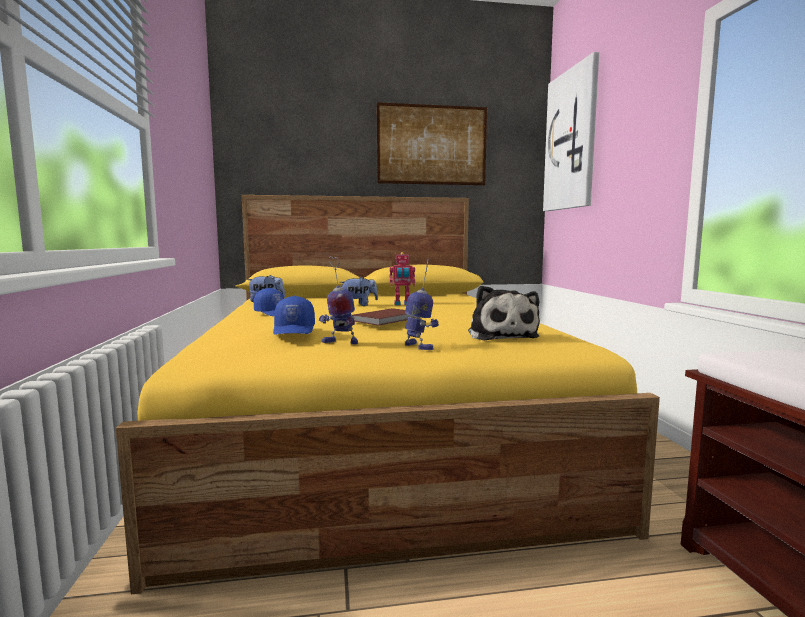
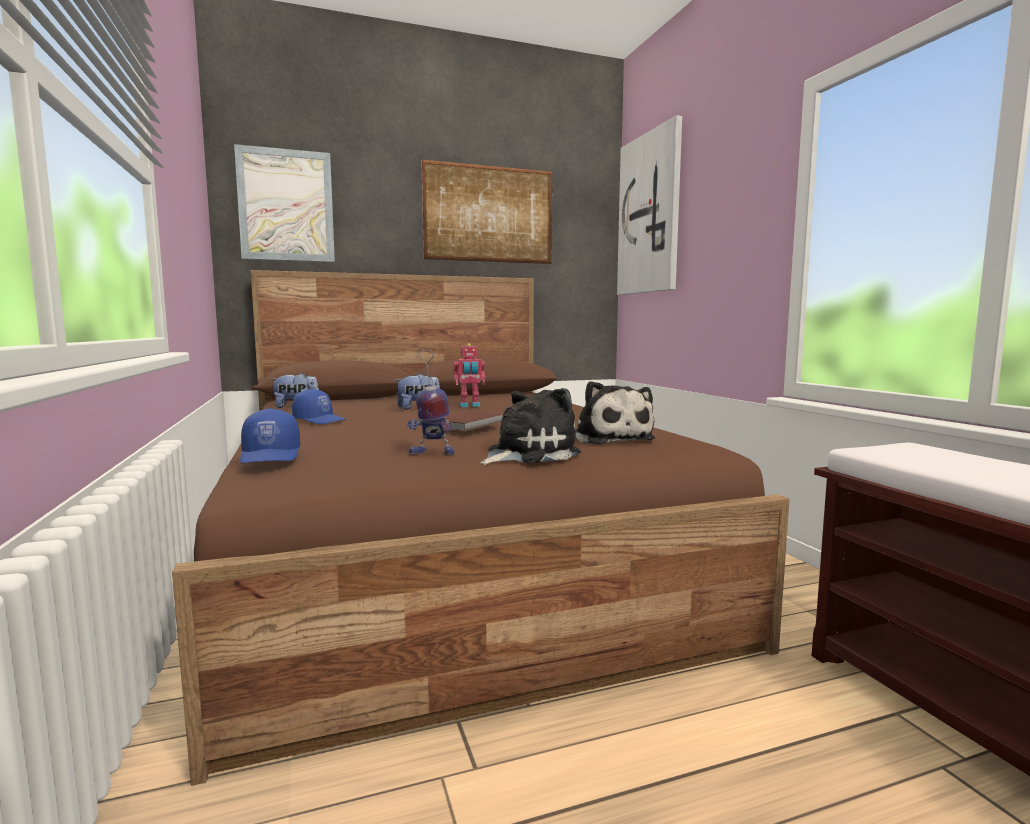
camera: 10 degrees left, 0 degrees up
yellow bed [116,195,660,594] -> brown bed [172,270,790,786]
blue cap [273,296,315,335] -> blue cap moved to [240,408,300,464]
toy robot [405,259,439,350] -> plush toy [481,388,581,465]
none -> picture [234,144,335,262]

